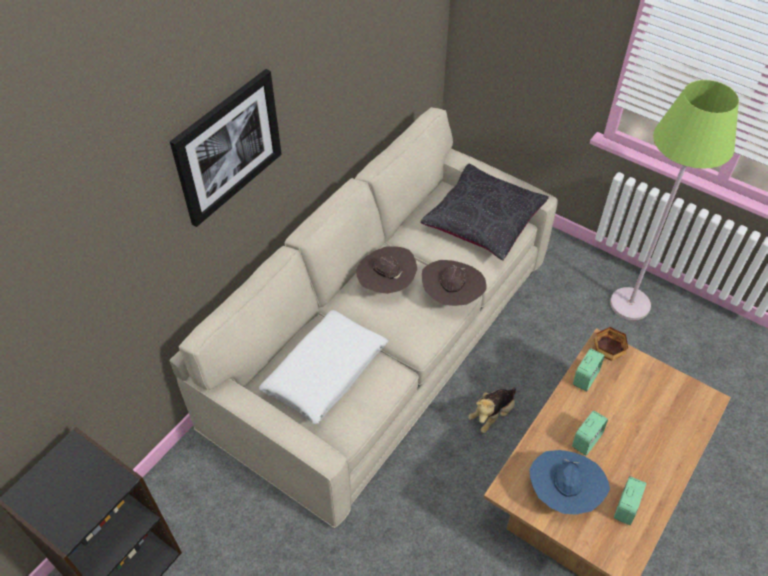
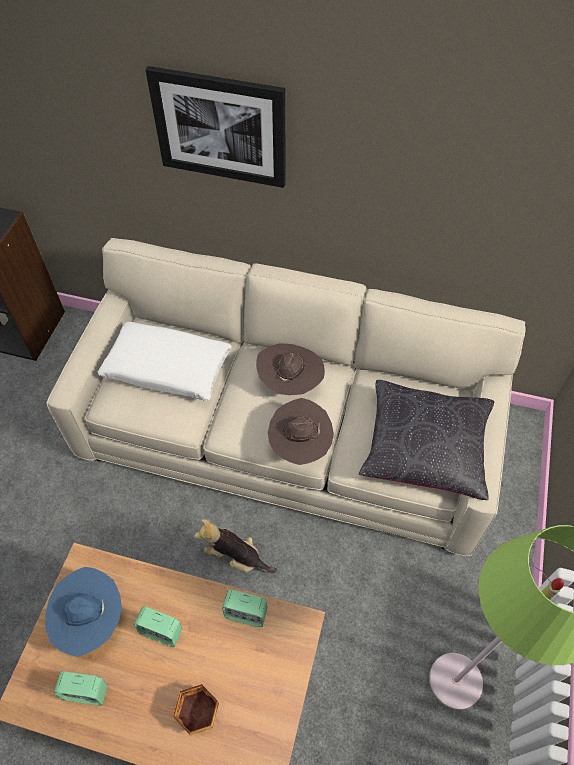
camera: 70 degrees right, 5 degrees up
bowl [594,327,628,361] -> bowl moved to [173,684,219,735]

